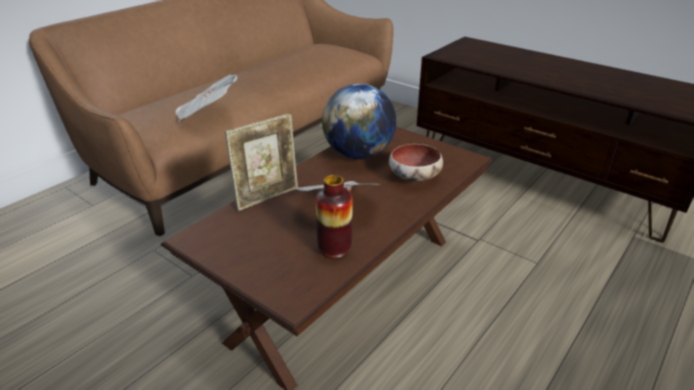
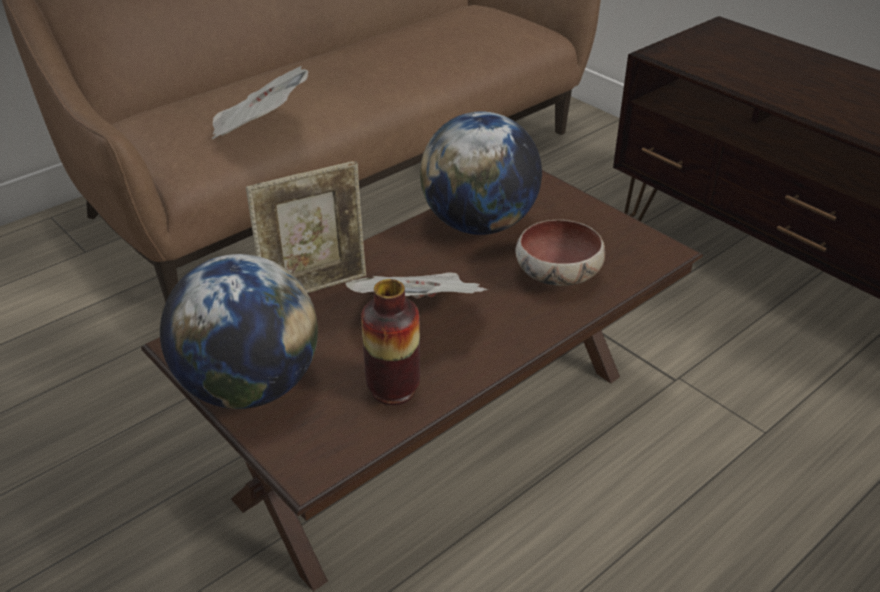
camera: 10 degrees right, 5 degrees up
none -> globe [160,254,318,409]

